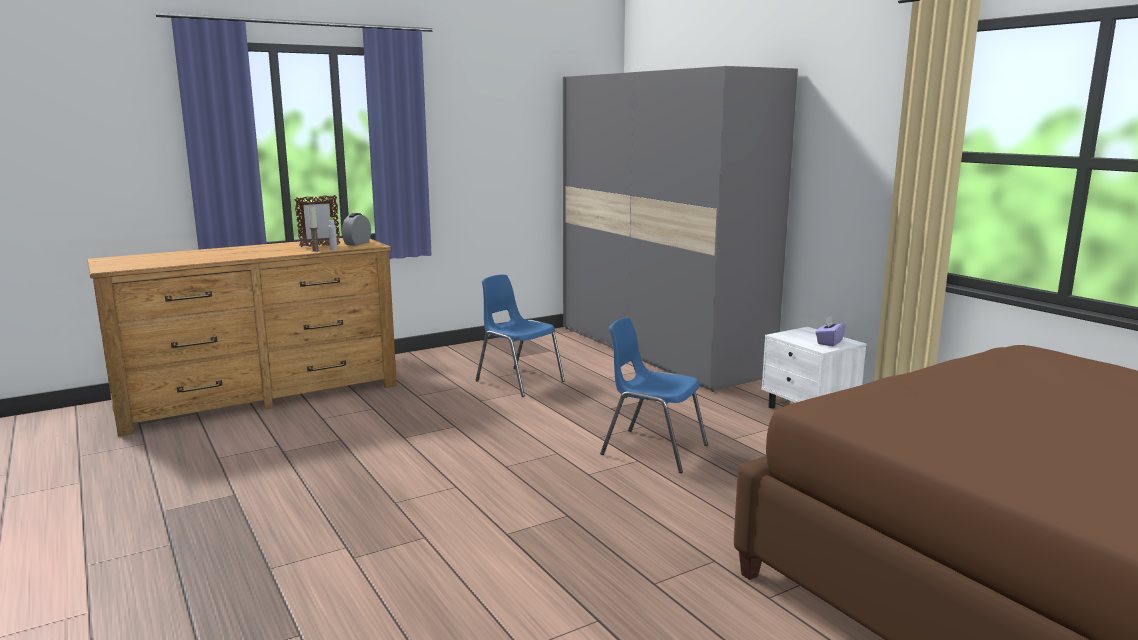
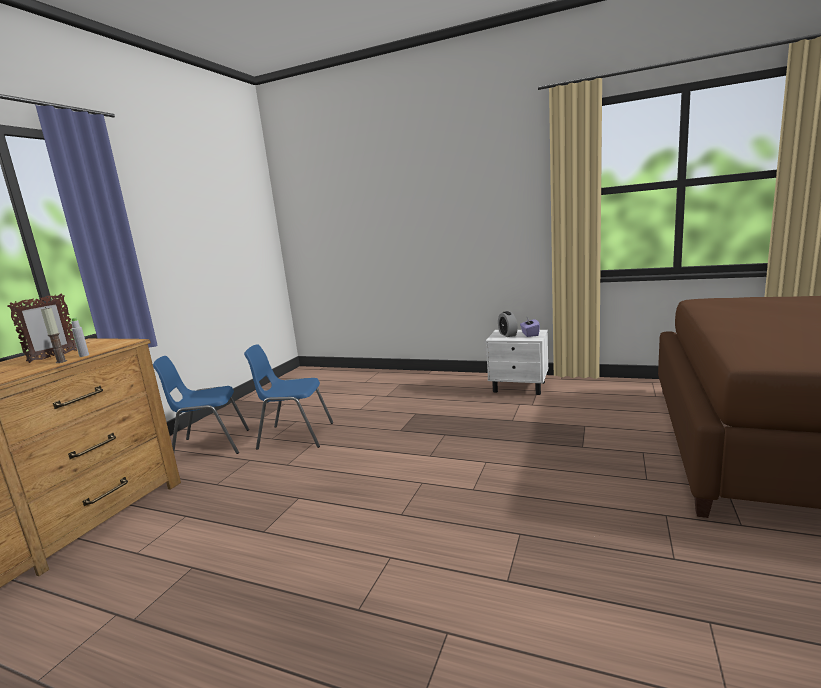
camera: 35 degrees left, 0 degrees up
alarm clock [342,213,371,246] -> alarm clock moved to [498,311,518,337]
grey wardrobe [563,66,798,391] -> none
blue chair [600,317,708,473] -> blue chair moved to [153,356,249,454]

